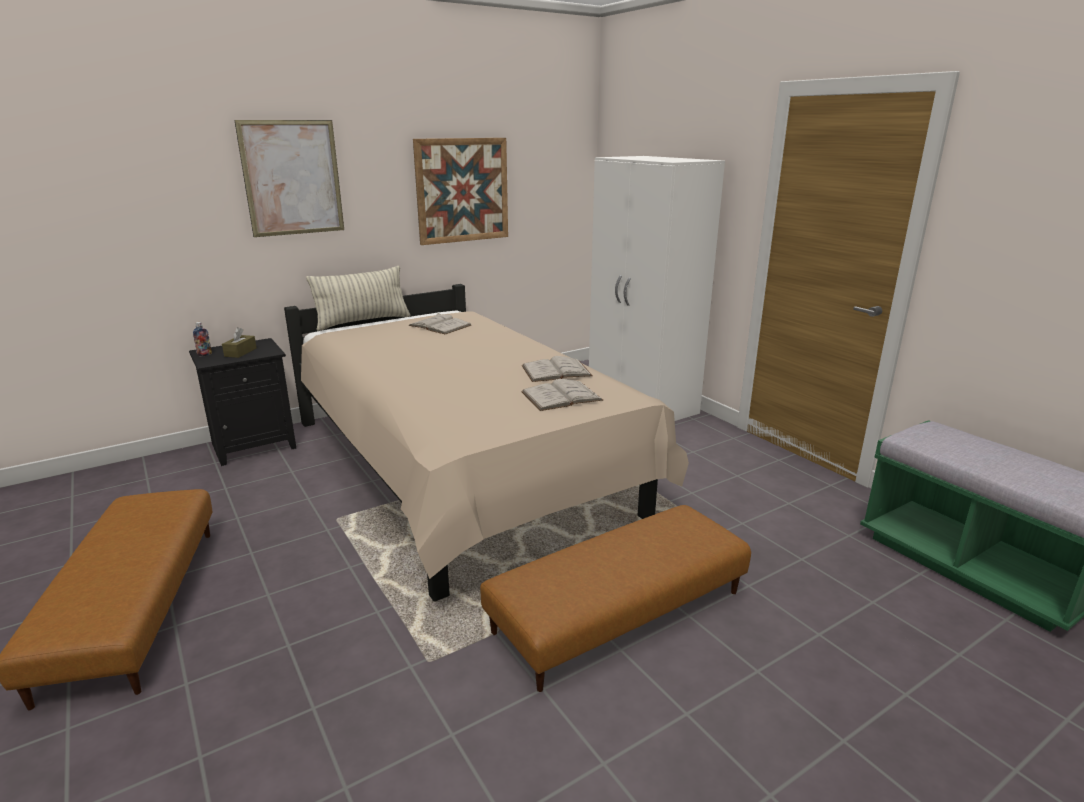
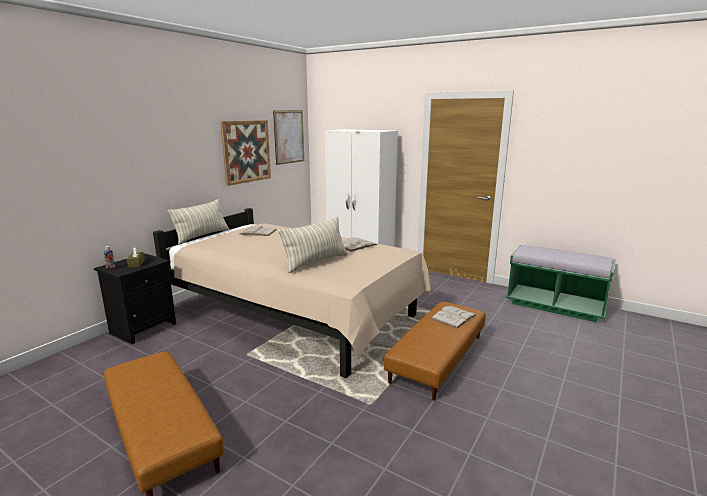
camera: 25 degrees left, 5 degrees down
picture [234,120,344,237] -> picture moved to [273,110,304,165]
white book [521,379,604,411] -> white book moved to [431,306,476,329]
none -> pillow [278,216,348,273]

